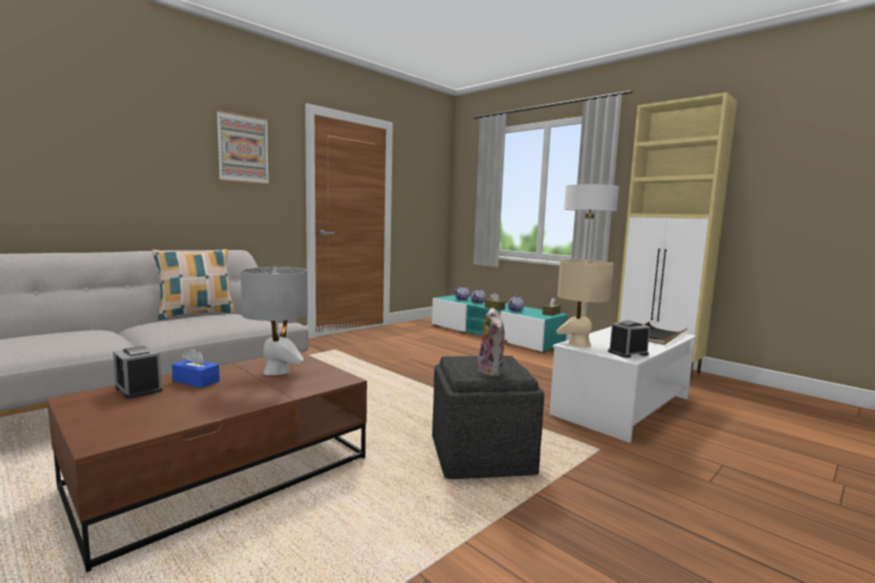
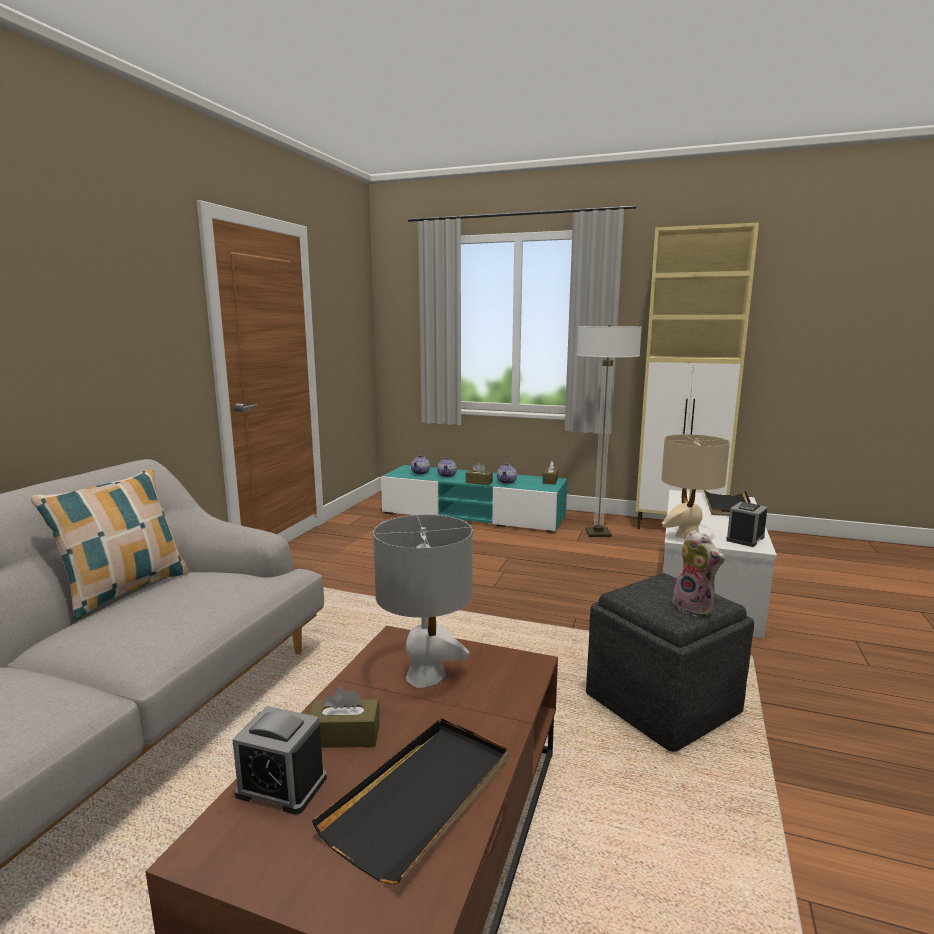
camera: 25 degrees left, 5 degrees up
blue tissue box [172,348,220,388] -> brown tissue box [308,687,380,748]
picture [216,110,269,185] -> none
none -> black tray [312,718,509,885]

